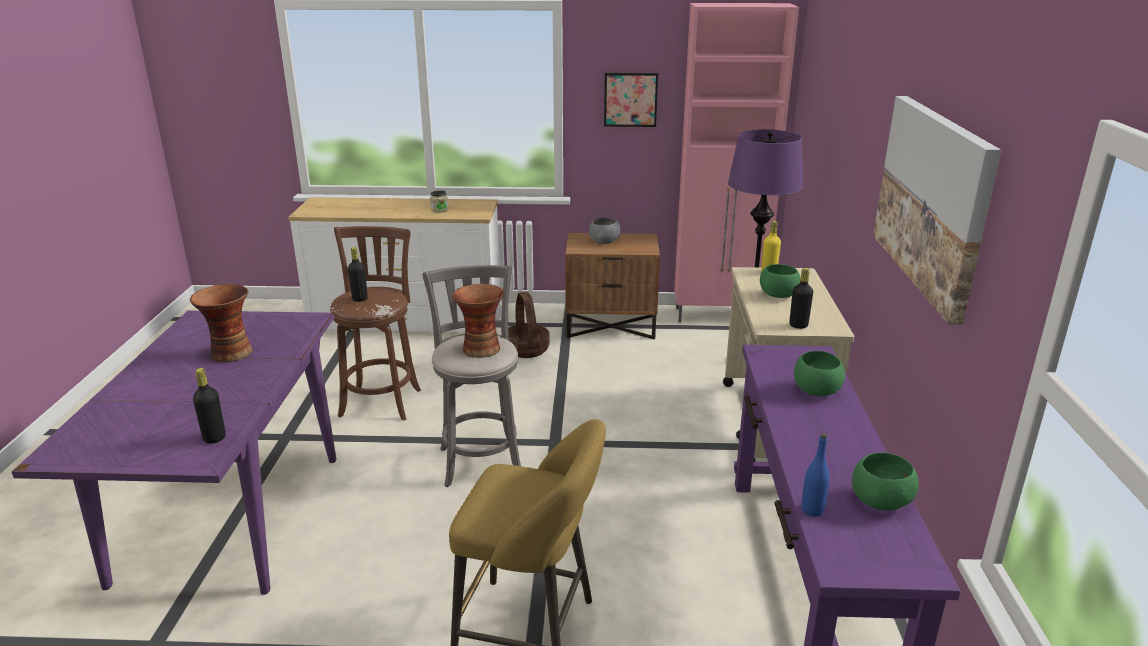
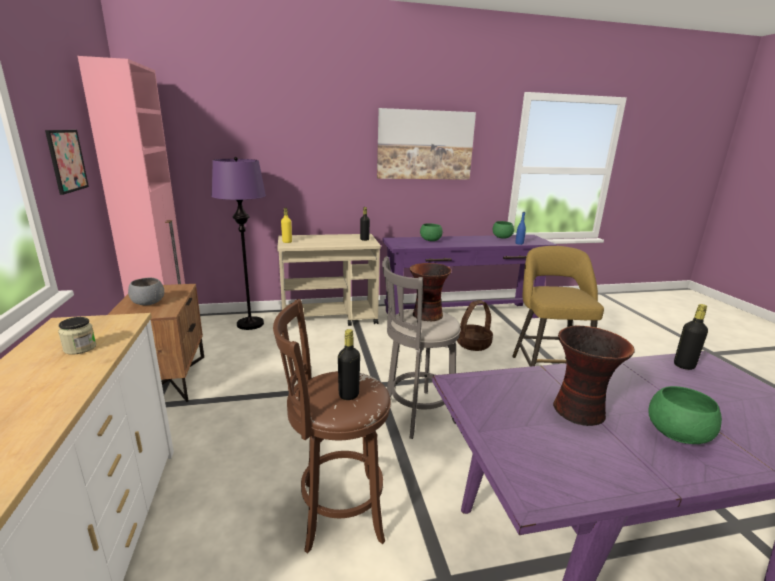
camera: 105 degrees left, 5 degrees down
basket [508,292,550,358] -> basket moved to [457,300,493,351]
green bowl [760,264,801,298] -> green bowl moved to [648,386,722,444]

